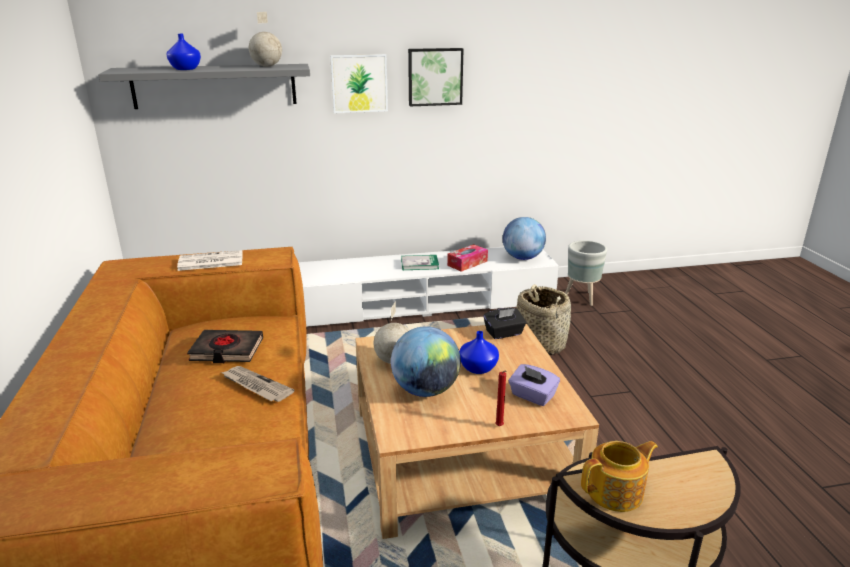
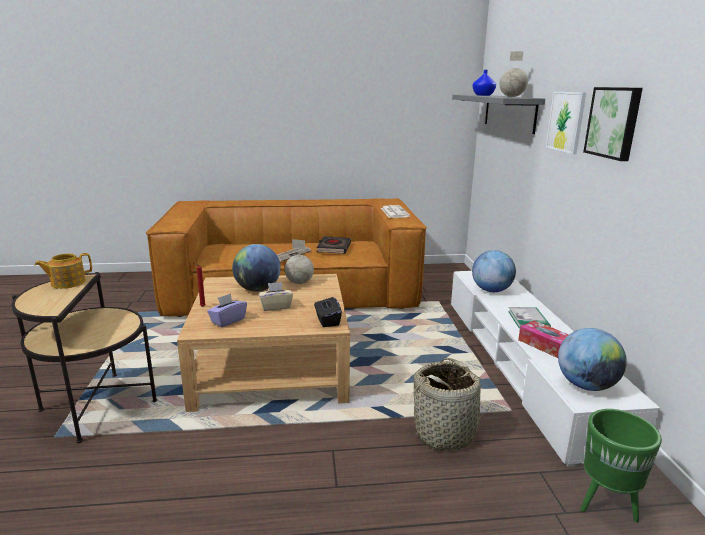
camera: 95 degrees right, 5 degrees down
blue vase [459,331,499,374] -> beige tissue box [259,282,293,311]
grey planter [565,240,607,306] -> green planter [580,409,662,523]
teapot [581,441,658,512] -> teapot turned 75 degrees clockwise [35,253,92,289]
none -> globe [472,250,516,292]

